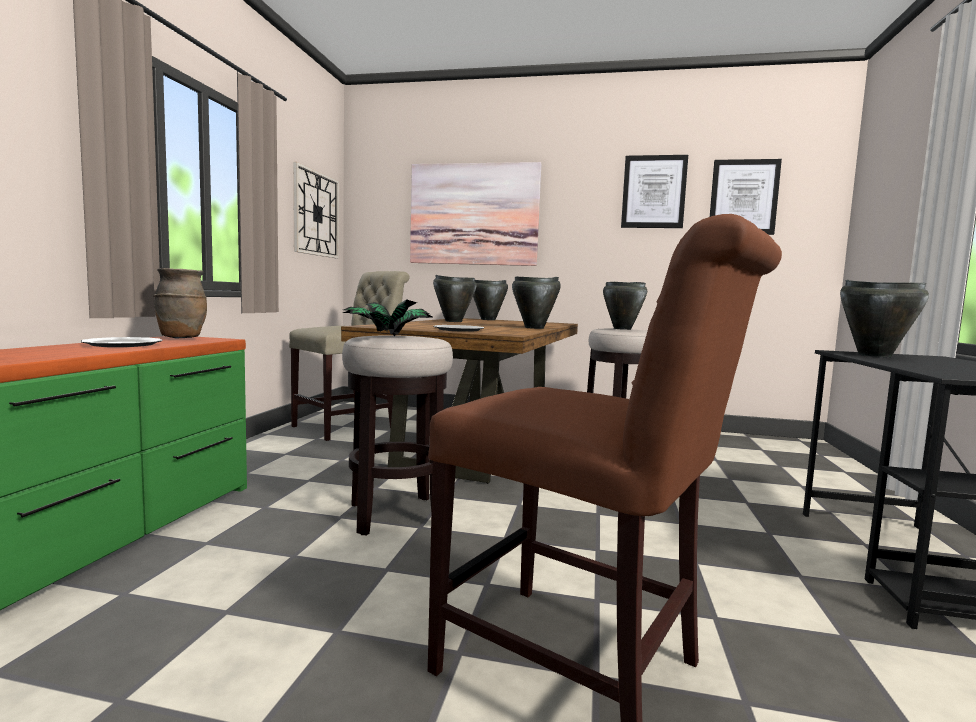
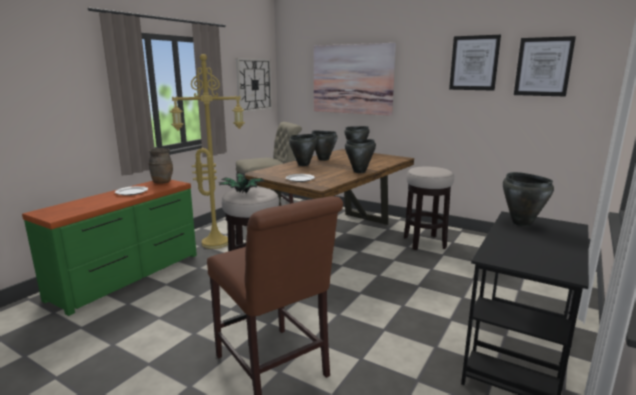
camera: 20 degrees right, 10 degrees up
black cooking pot [603,282,647,330] -> black cooking pot moved to [289,134,317,166]
none -> yellow floor lamp [170,54,245,249]

